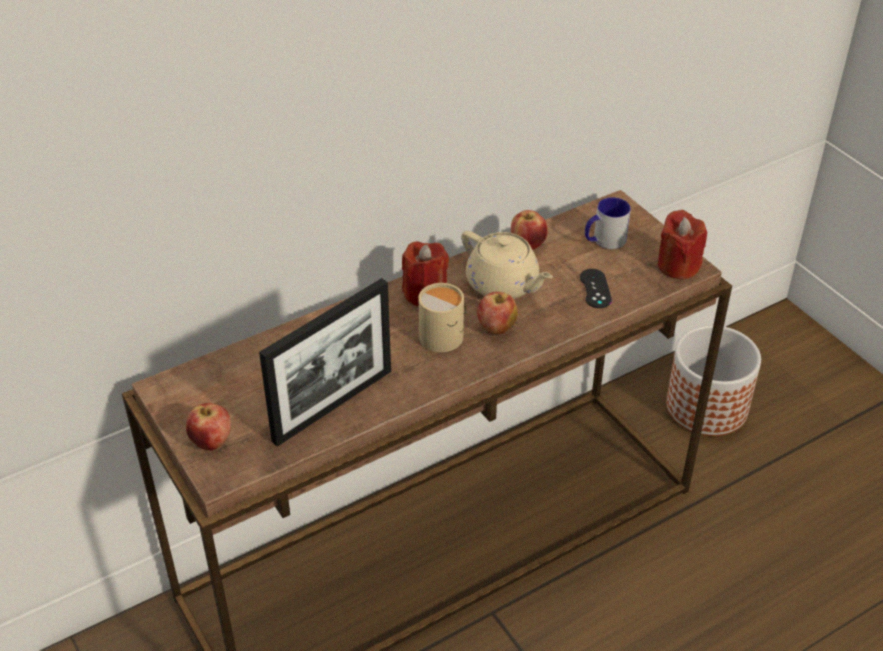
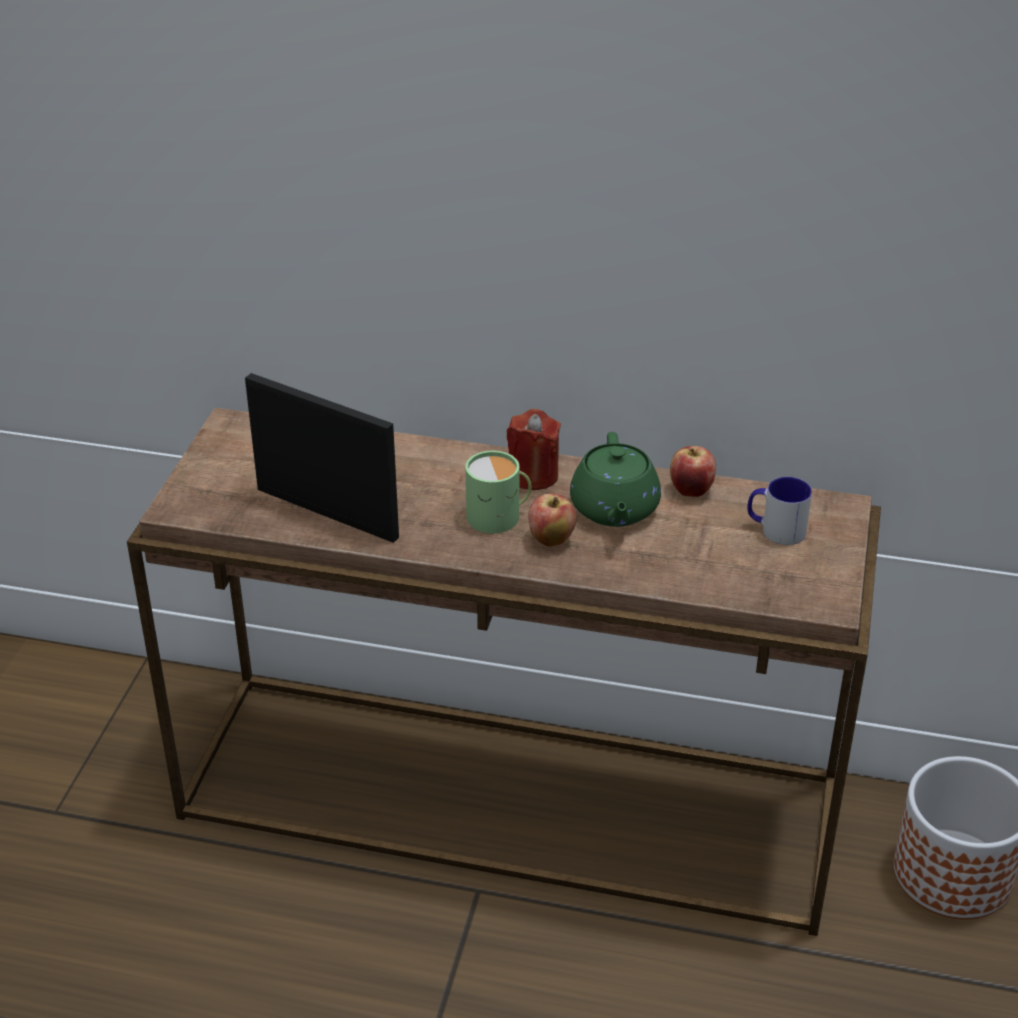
camera: 45 degrees right, 5 degrees down
apple [186,403,231,451] -> none
picture frame [259,278,391,447] -> picture frame turned 150 degrees counterclockwise [245,373,399,543]
beige mug [419,283,466,352] -> green mug [465,451,531,533]
beige teapot [461,231,553,299] -> green teapot [570,432,661,527]
black game controller [580,269,612,308] -> none
red candle [658,210,707,279] -> none

